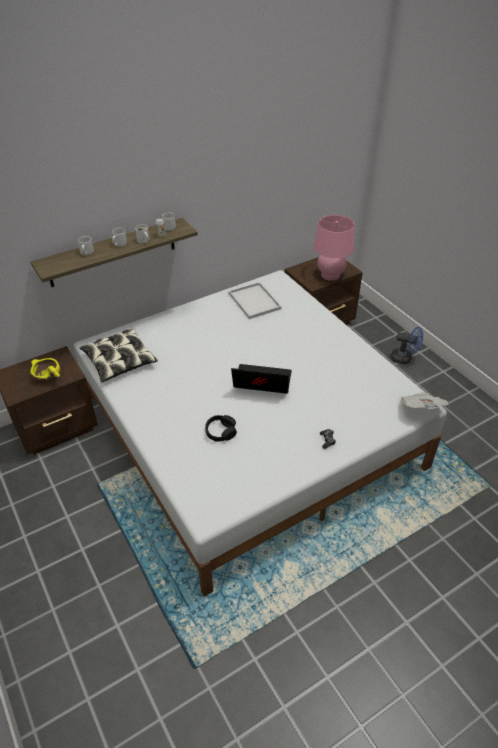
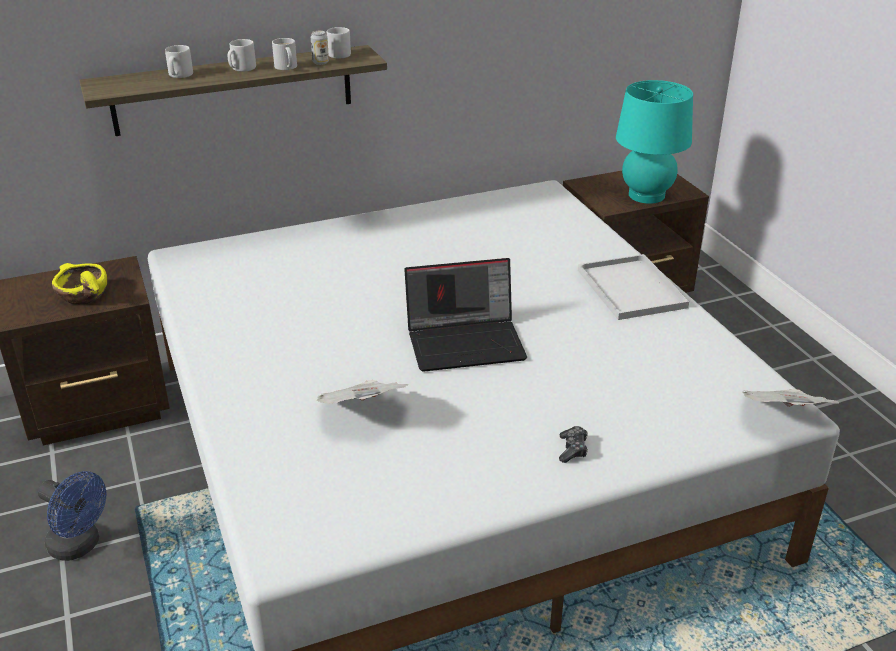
camera: 10 degrees right, 10 degrees down
pillow [80,328,158,383] -> none
black headphones [205,415,237,442] -> newspaper [317,380,408,404]
white tray [229,282,281,319] -> white tray moved to [578,254,689,320]
laptop [231,364,292,394] -> laptop turned 150 degrees clockwise [404,258,527,372]
pink table lamp [314,215,354,281] -> turquoise table lamp [616,80,693,204]
blue fan [391,327,423,364] -> blue fan moved to [38,471,106,561]

